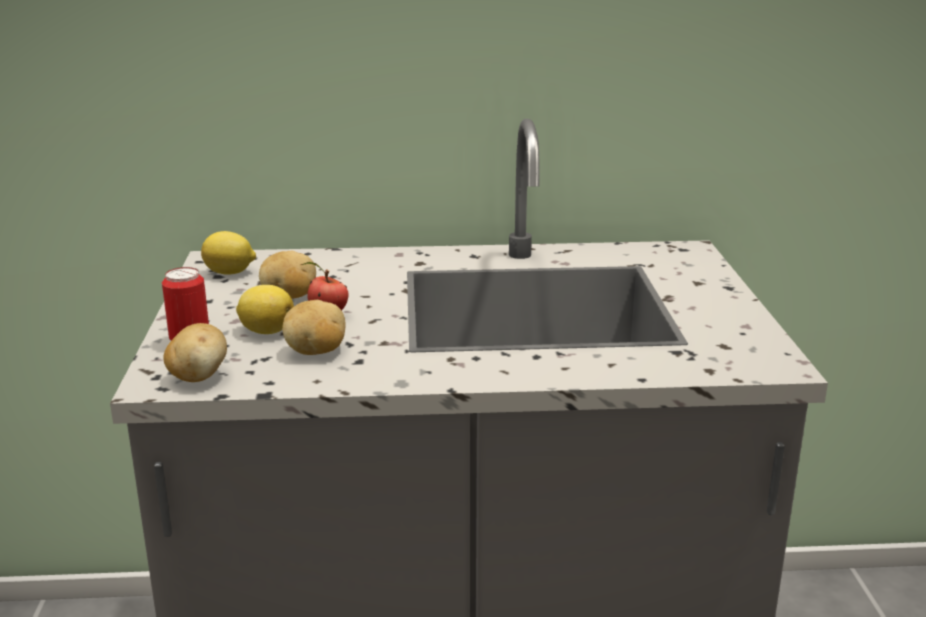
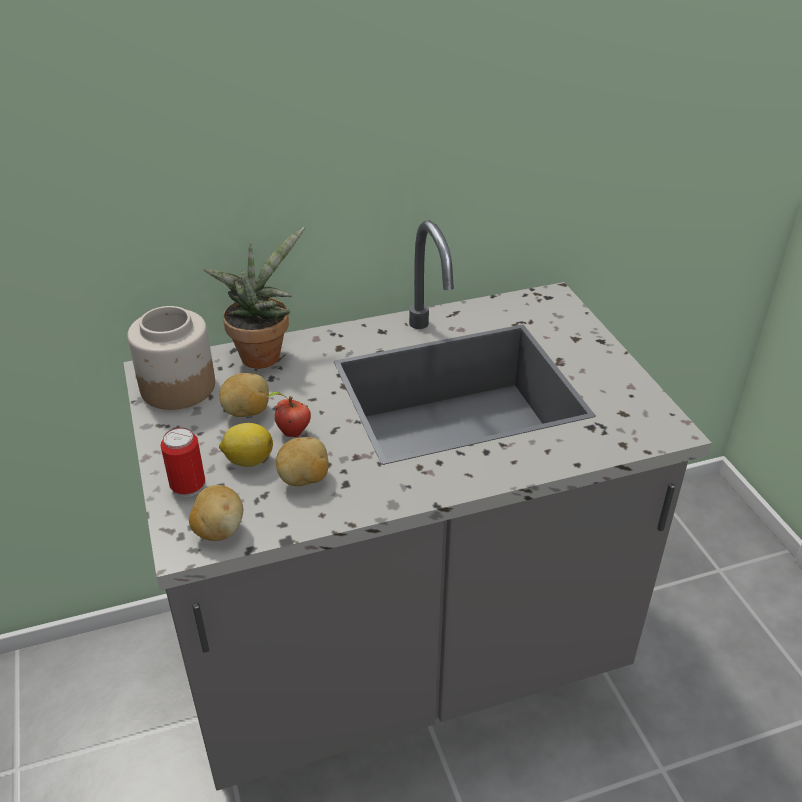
camera: 15 degrees left, 15 degrees up
lemon [201,231,256,275] -> jar [127,306,215,410]
none -> potted plant [203,227,305,369]

